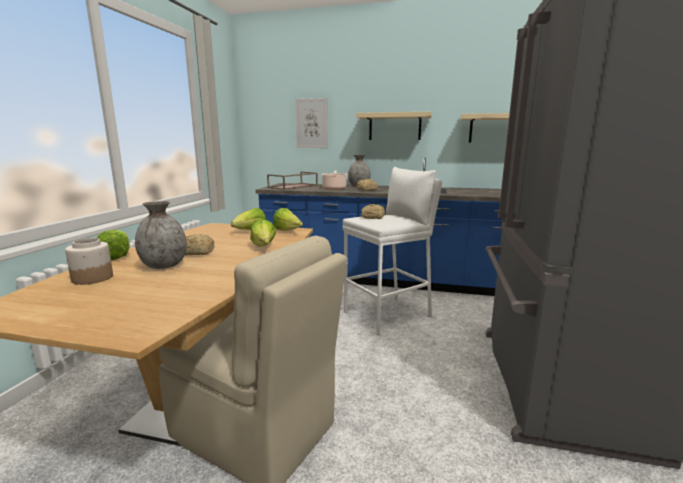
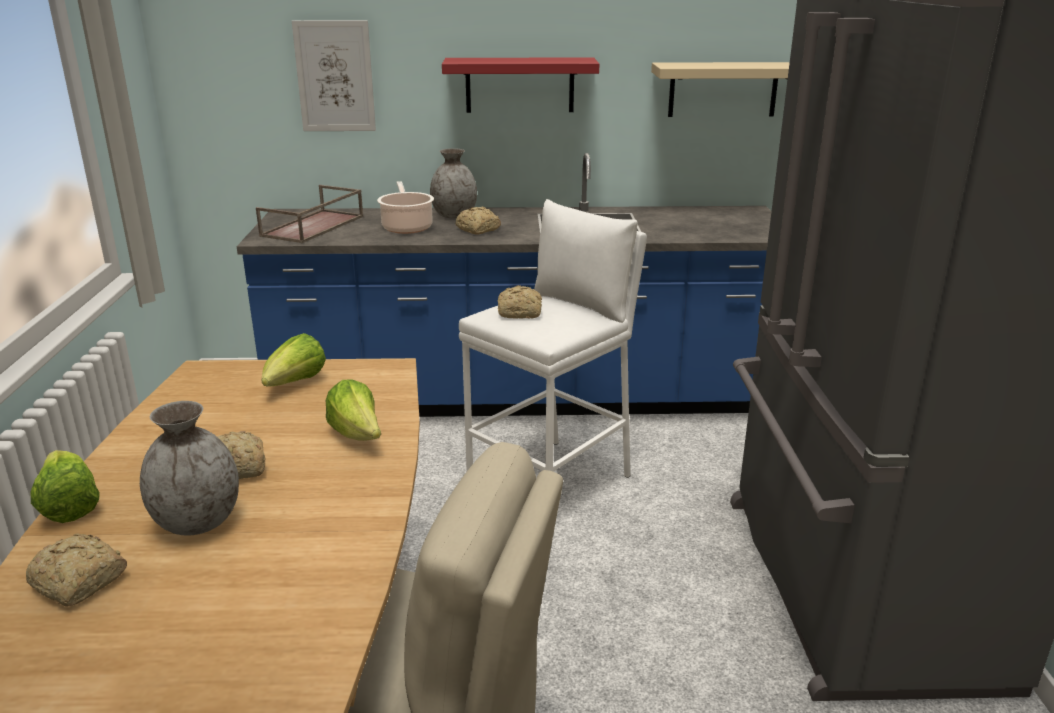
camera: 15 degrees left, 10 degrees up
jar [65,238,113,285] -> bread [26,533,127,607]
lettuce [273,208,303,231] -> none
beige shelf [356,112,432,140] -> red shelf [442,57,599,113]

